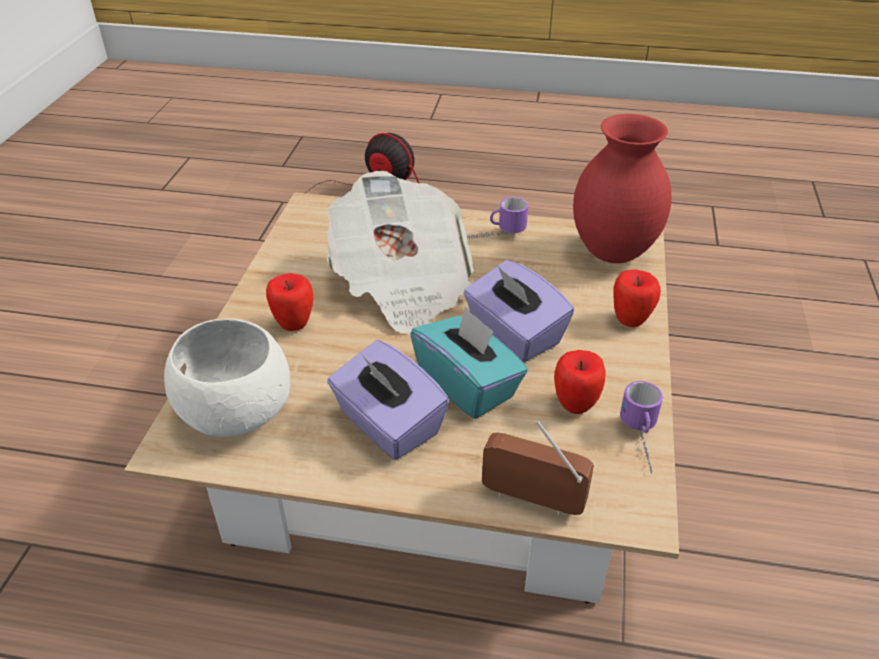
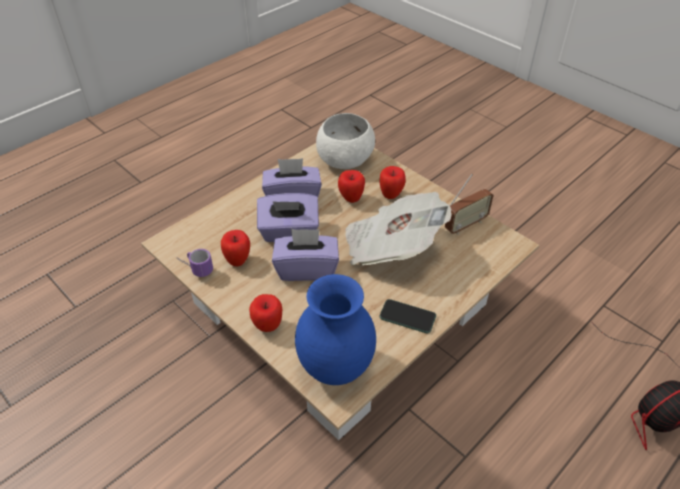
camera: 125 degrees right, 5 degrees up
turquoise tissue box [410,306,528,419] -> purple tissue box [257,193,319,242]
mug [467,197,528,239] -> phone [379,299,436,333]
radio [482,420,594,516] -> radio moved to [445,174,493,234]
red vase [573,114,672,263] -> blue vase [295,274,376,385]
none -> apple [338,170,365,203]

